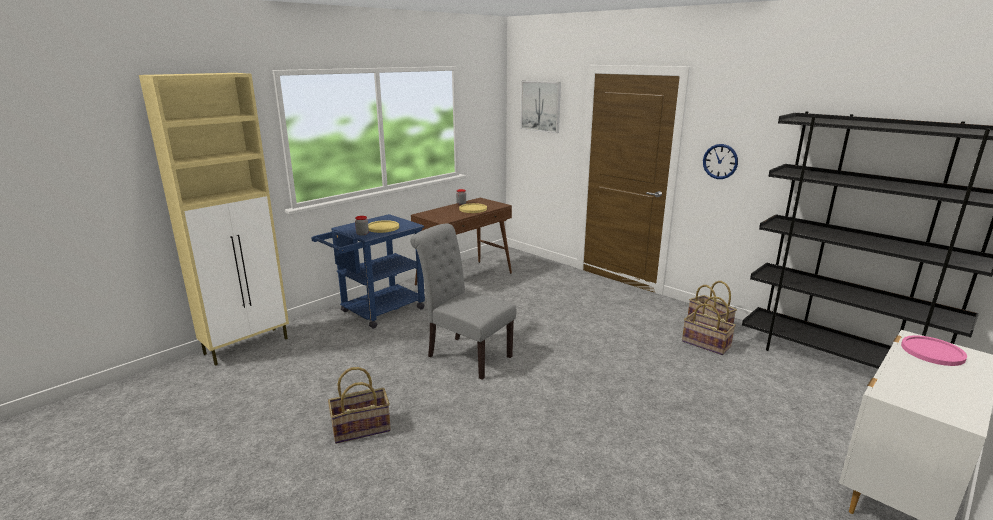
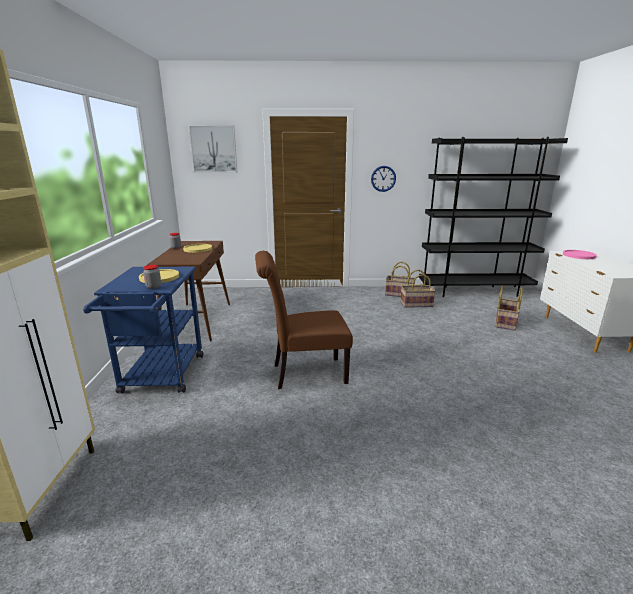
camera: 45 degrees left, 0 degrees up
basket [328,367,391,444] -> basket moved to [496,286,523,331]
grey chair [410,223,516,380] -> brown chair [255,251,353,389]

